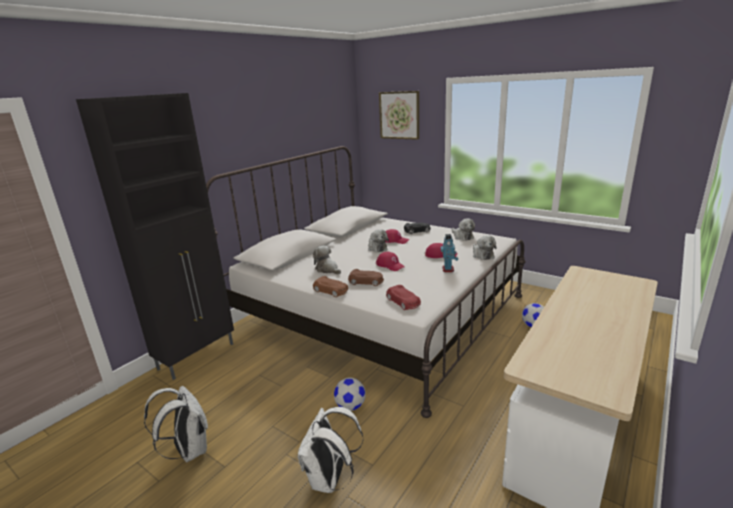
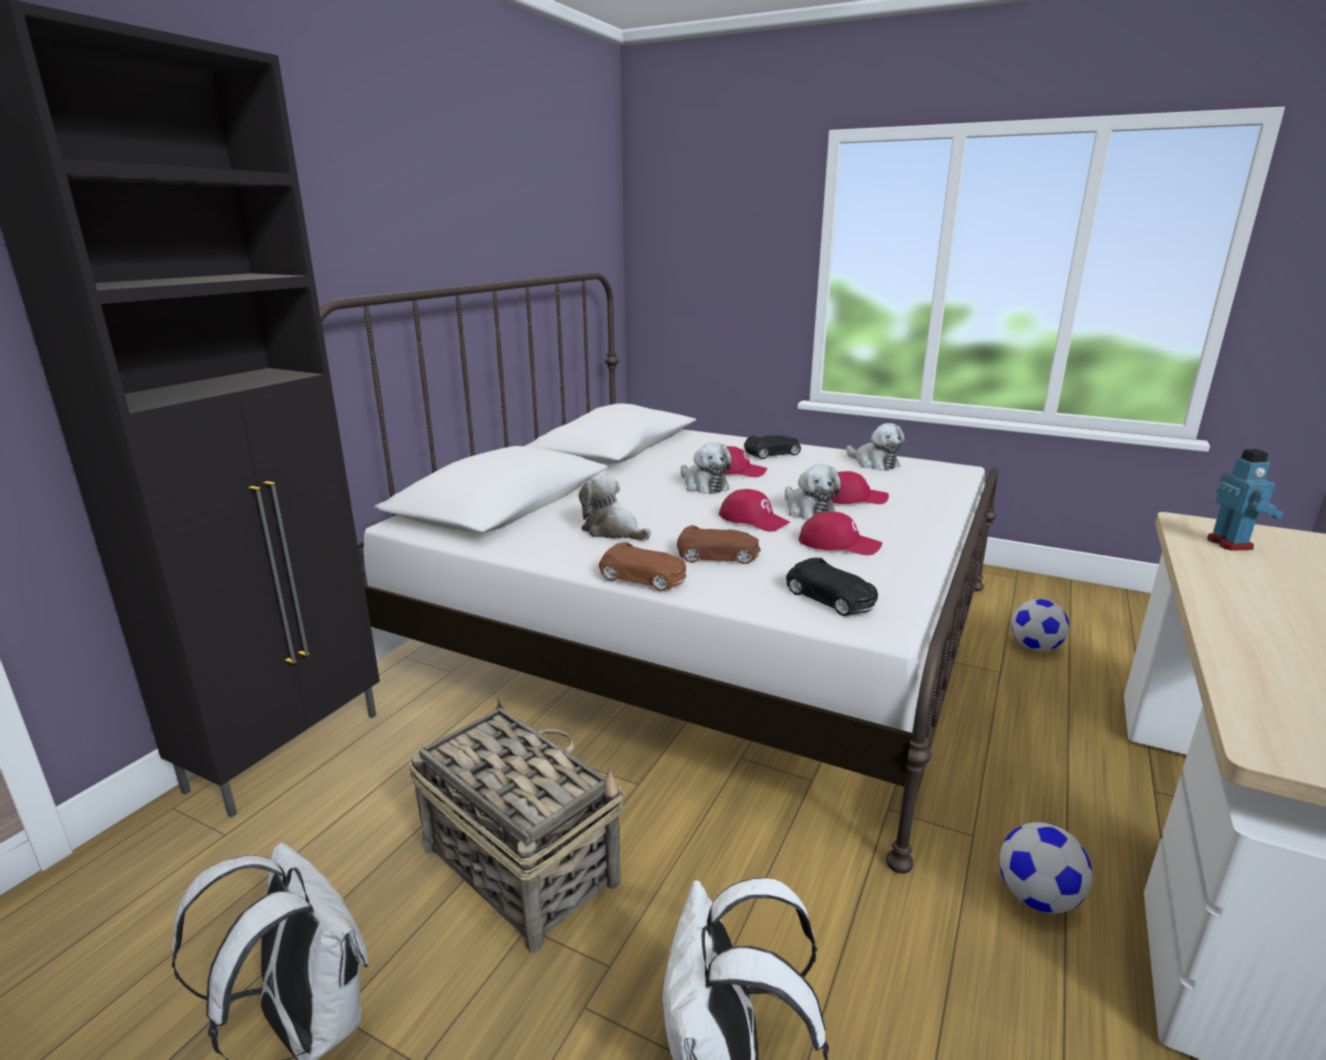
camera: 10 degrees left, 0 degrees up
football [334,377,366,411] -> football moved to [999,822,1092,914]
picture [379,91,419,140] -> none
red toy car [386,285,421,310] -> black toy car [786,558,878,616]
toy robot [440,234,458,272] -> toy robot moved to [1207,449,1284,551]
plush toy [473,235,496,260] -> plush toy moved to [785,465,841,520]
none -> basket [409,696,625,953]
none -> red cap [799,511,882,555]

